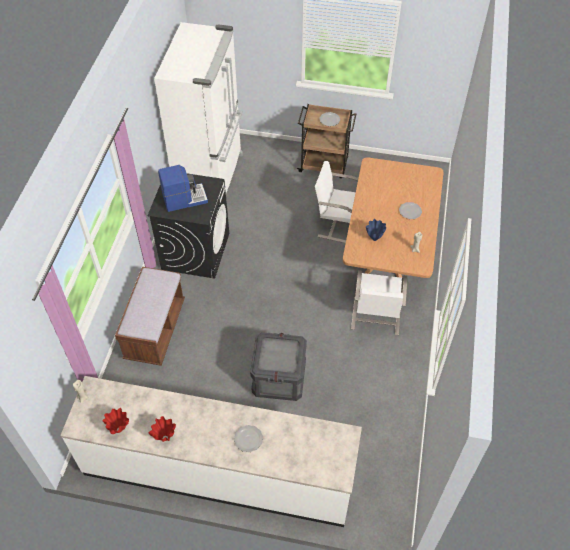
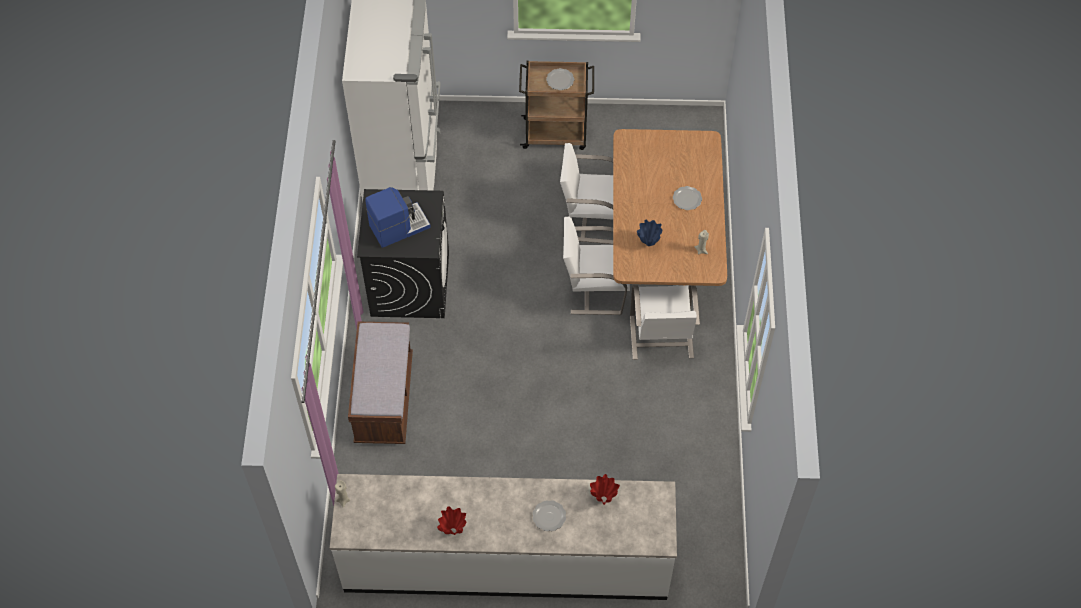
camera: 10 degrees left, 5 degrees up
red vase [102,408,129,434] -> red vase moved to [590,474,620,505]
crate [250,332,307,401] -> none
none -> white chair [563,217,630,315]

